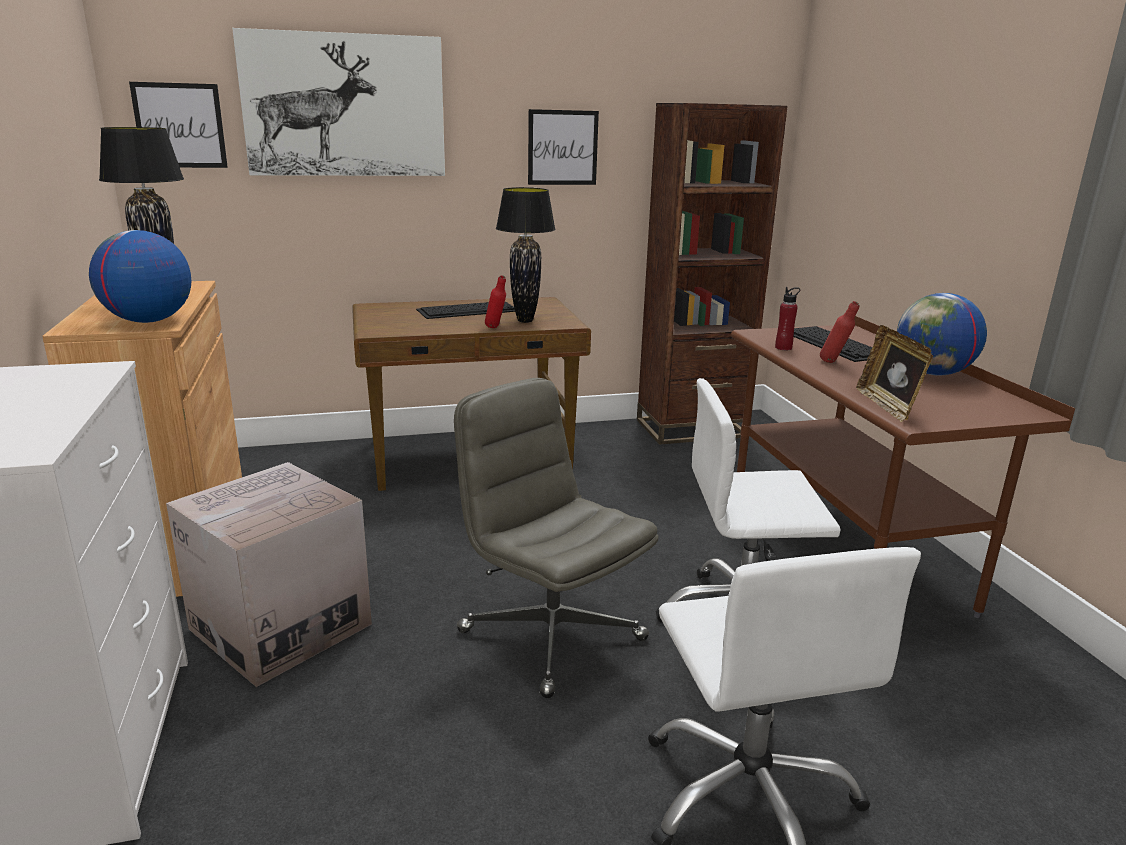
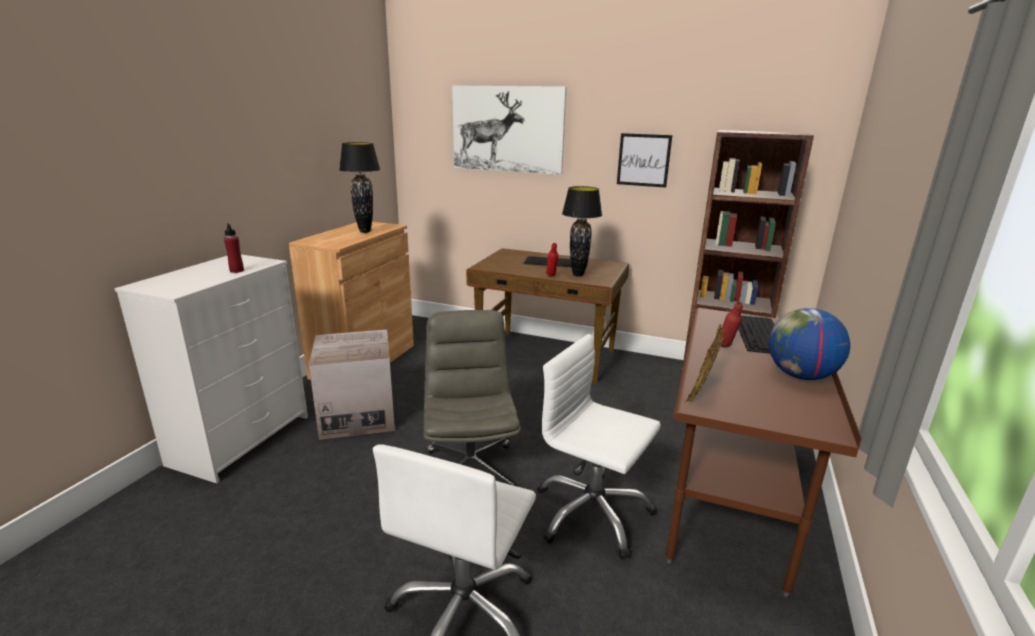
camera: 35 degrees right, 0 degrees up
globe [89,230,191,323] -> none
picture [129,82,228,168] -> none
red bottle [775,287,800,350] -> red bottle moved to [224,223,244,273]

